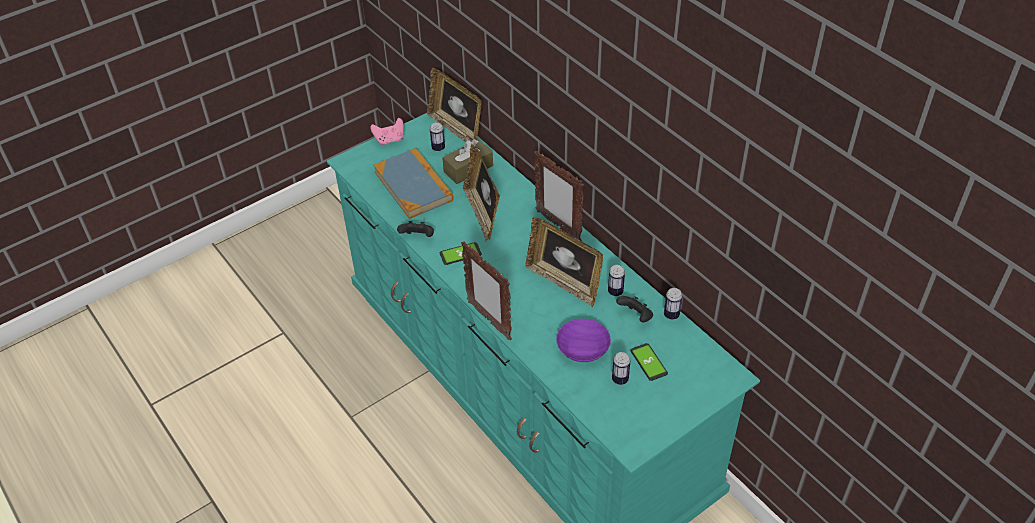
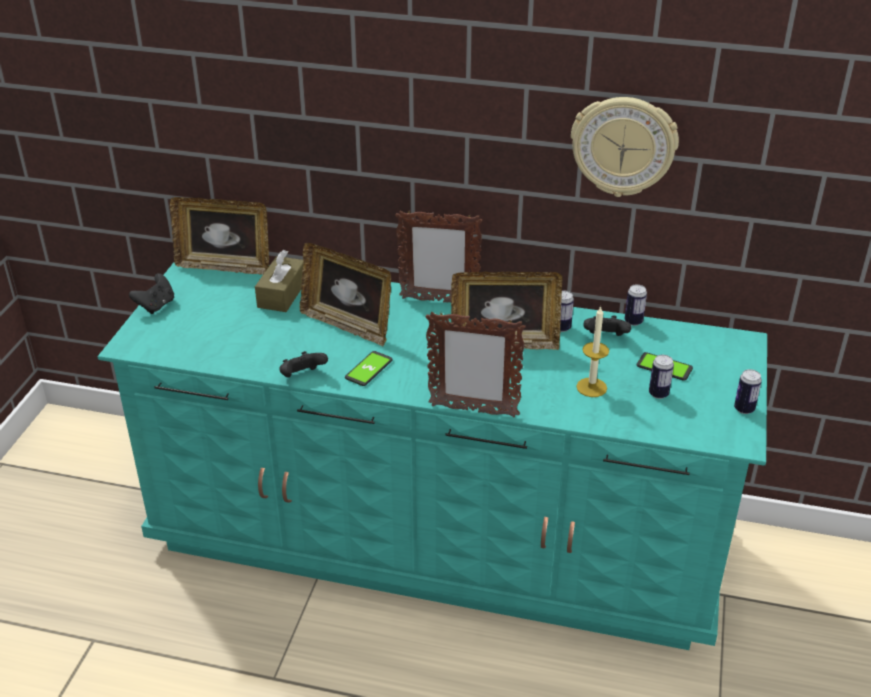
camera: 40 degrees left, 10 degrees down
pink game controller [370,118,404,145] -> black game controller [129,273,174,314]
book [373,148,454,219] -> none
can [430,122,445,152] -> can moved to [734,369,762,414]
purple bowl [556,319,611,362] -> candle [576,306,609,397]
none -> wall clock [571,97,679,197]

